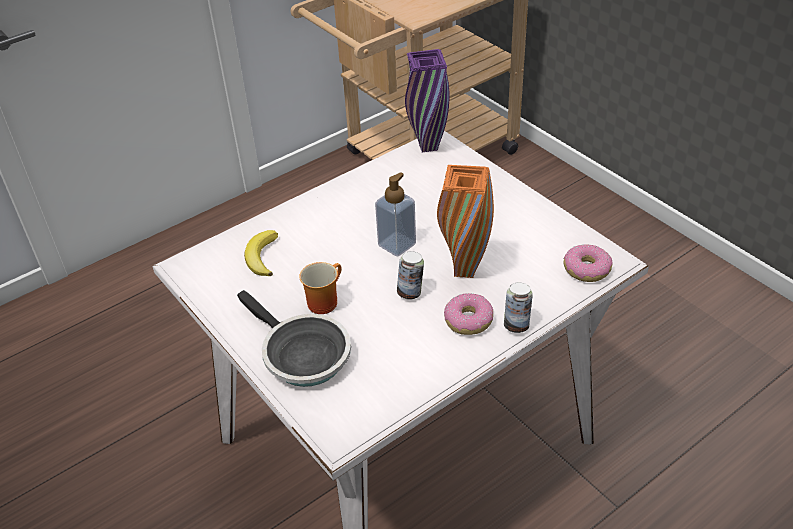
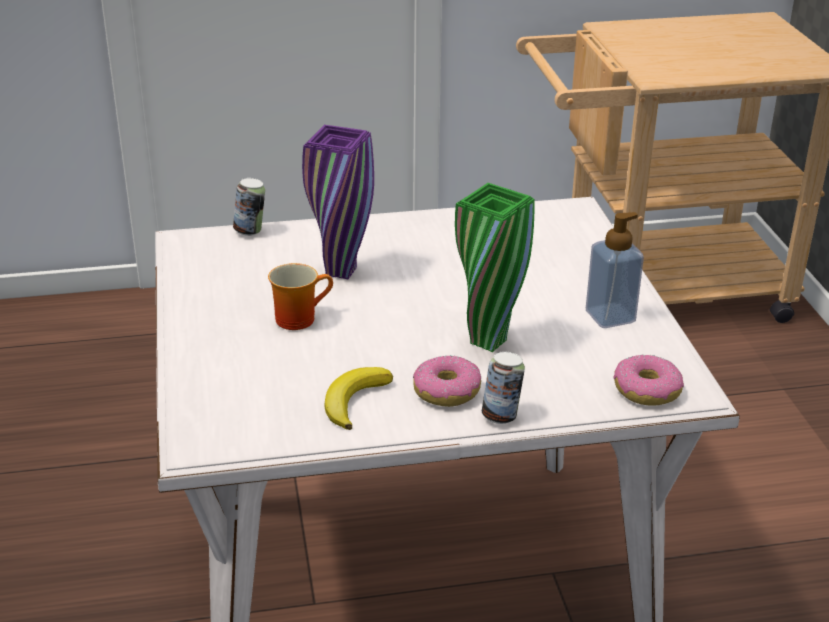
camera: 25 degrees right, 10 degrees down
frying pan [237,290,351,387] -> none
banana [244,230,278,276] -> banana moved to [324,367,393,430]
soap dispenser [375,172,416,257] -> soap dispenser moved to [586,212,644,328]
can [397,251,424,300] -> can moved to [233,178,265,236]
purple vase [405,49,449,153] -> purple vase moved to [302,125,374,279]
orange vase [437,165,494,278] -> green vase [455,183,535,352]

